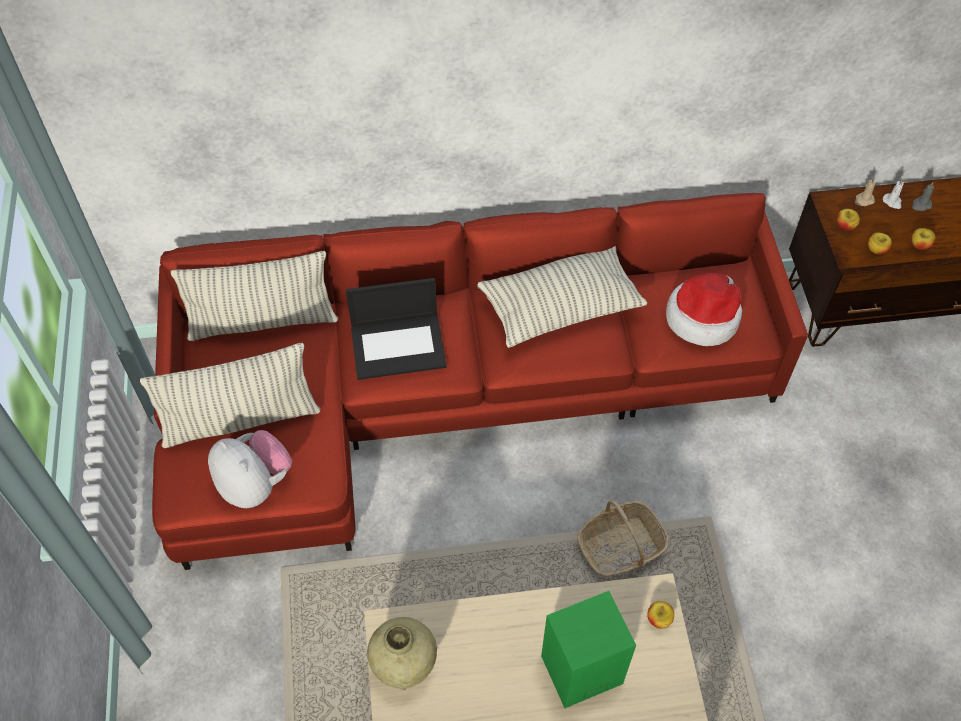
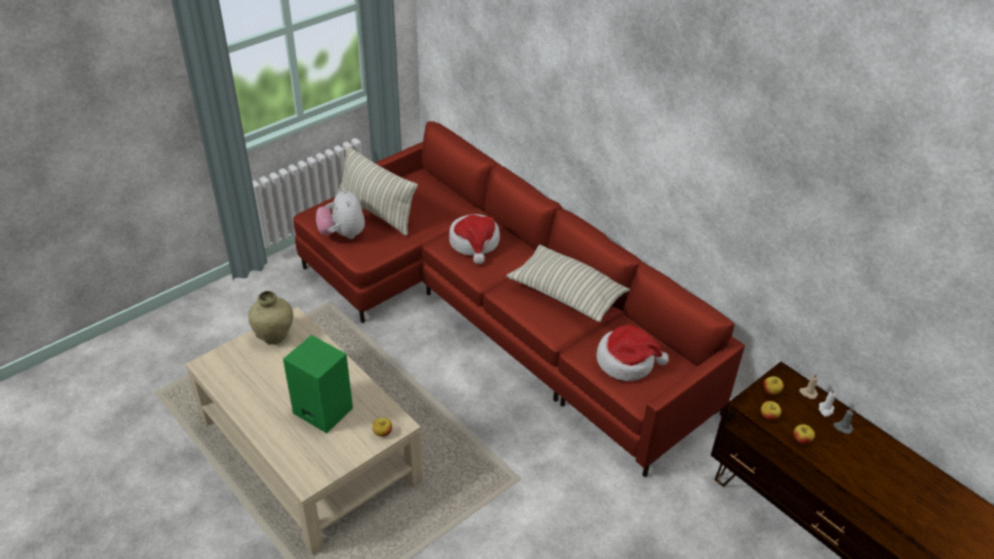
camera: 55 degrees right, 15 degrees down
pillow [171,251,338,341] -> none
plush toy [208,430,292,508] -> plush toy turned 150 degrees clockwise [316,189,365,239]
laptop [346,278,447,380] -> hat [449,214,500,264]
basket [577,500,669,577] -> none

